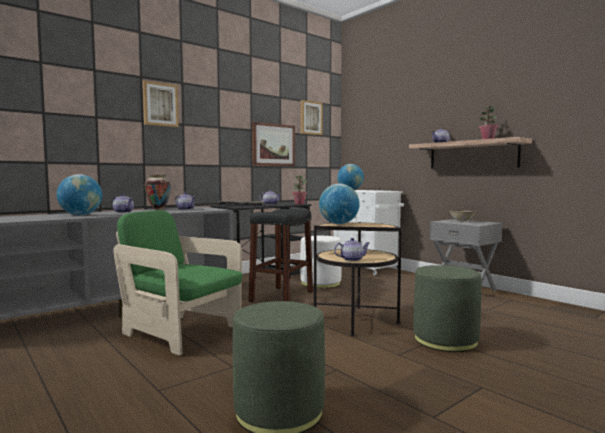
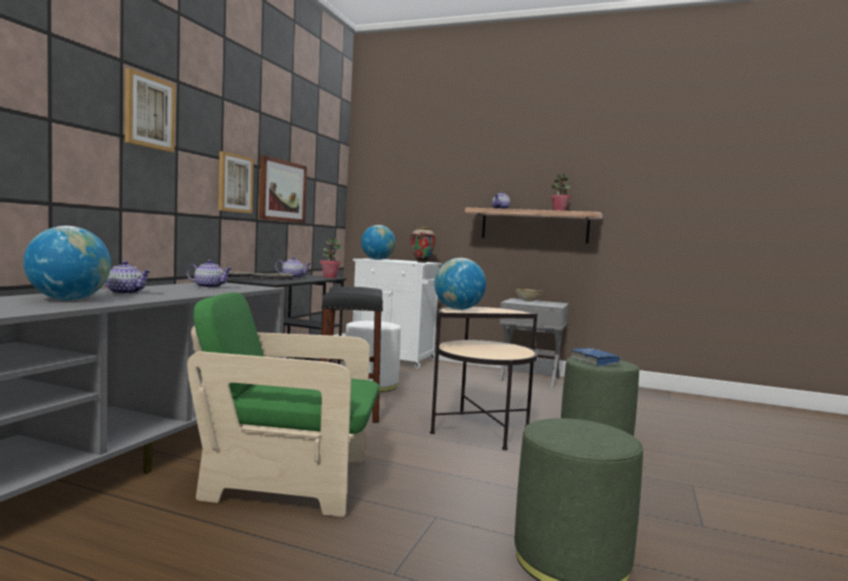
camera: 30 degrees left, 0 degrees up
vase [144,175,171,210] -> vase moved to [411,227,436,263]
picture [301,100,323,135] -> picture moved to [218,151,254,213]
teapot [334,238,369,261] -> none
none -> blue book [571,348,621,366]

